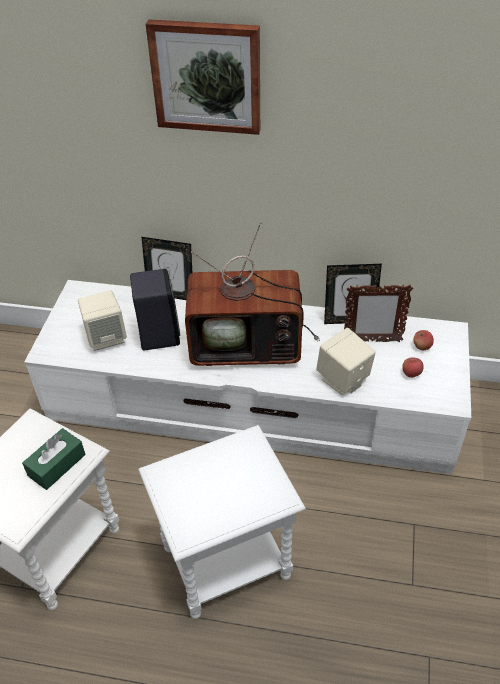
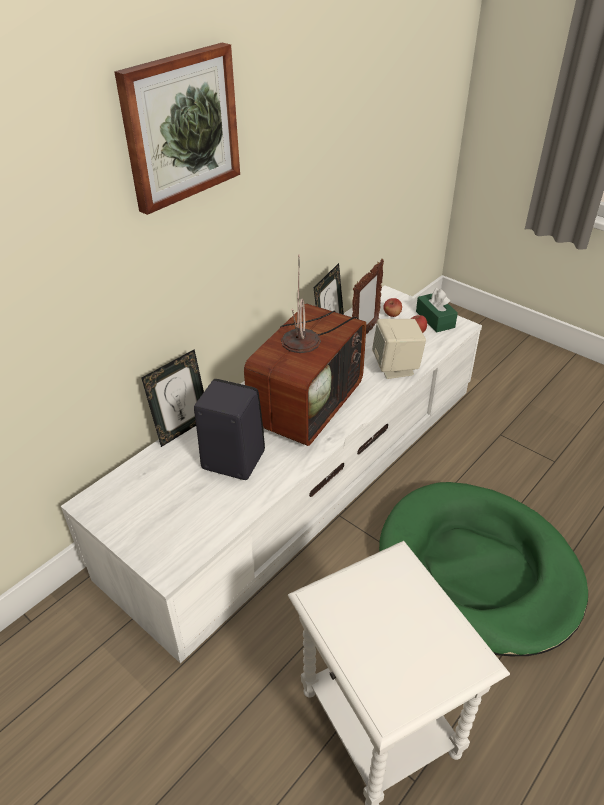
camera: 60 degrees left, 5 degrees down
green tissue box [22,428,85,490] -> green tissue box moved to [416,288,458,333]
beige speaker [78,290,127,351] -> none
white side table [138,425,306,619] -> green dog bed [379,482,588,656]

